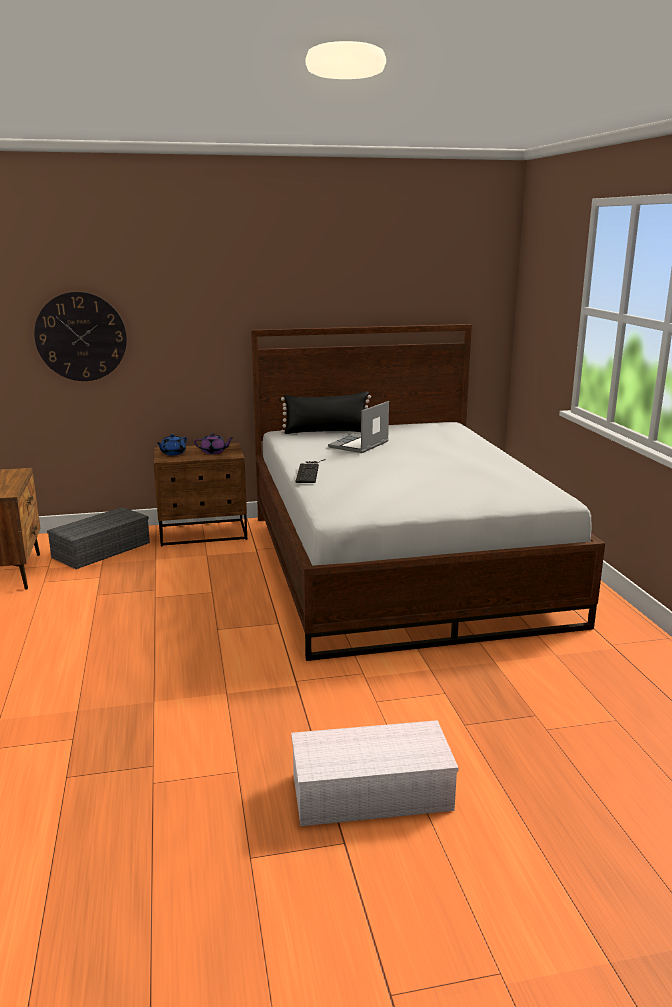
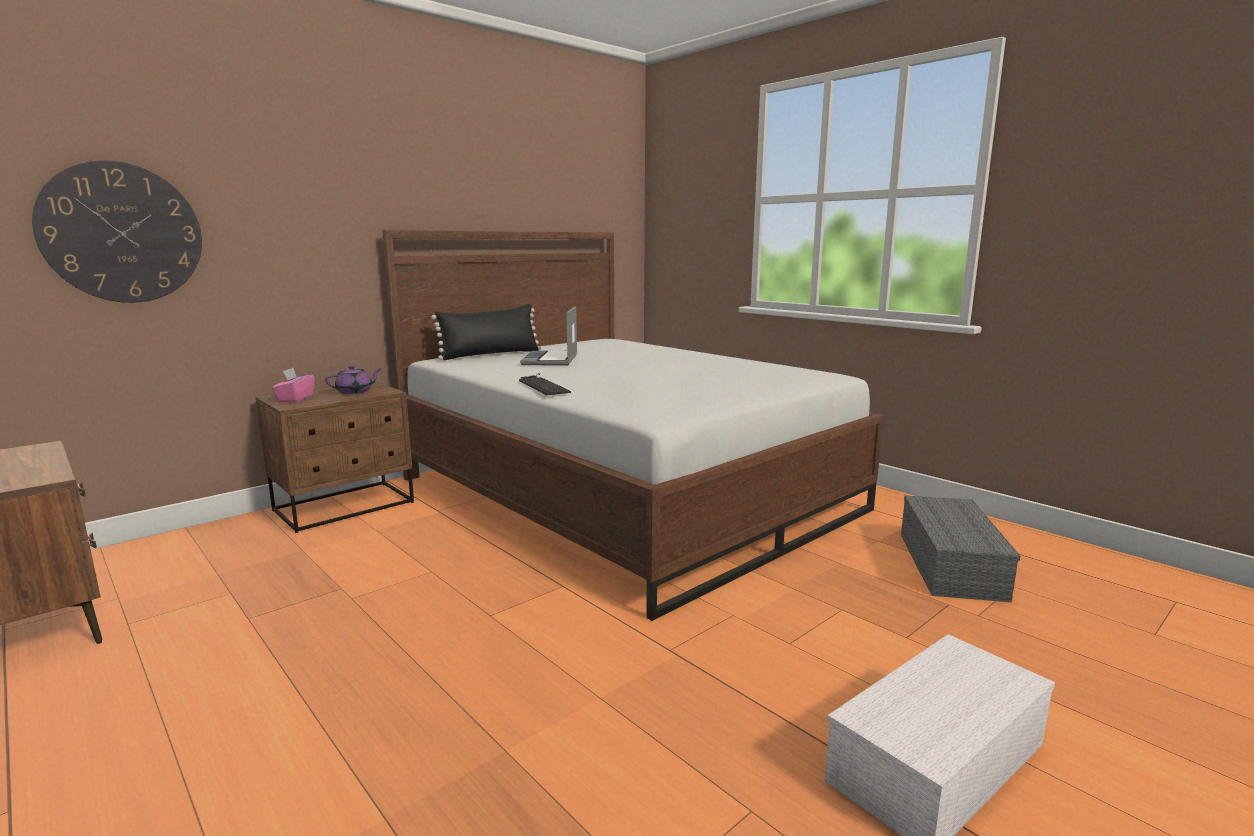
camera: 30 degrees left, 5 degrees down
grey storage box [47,507,150,569] -> grey storage box moved to [901,495,1020,602]
blue teapot [157,434,187,455] -> pink tissue box [272,368,315,402]

